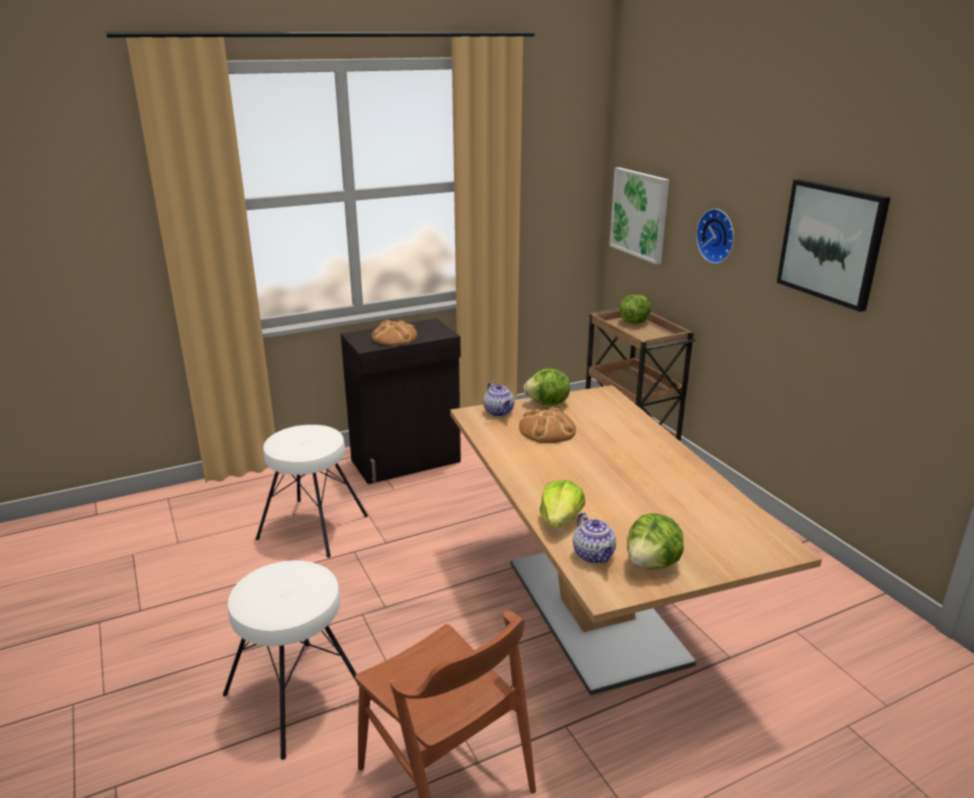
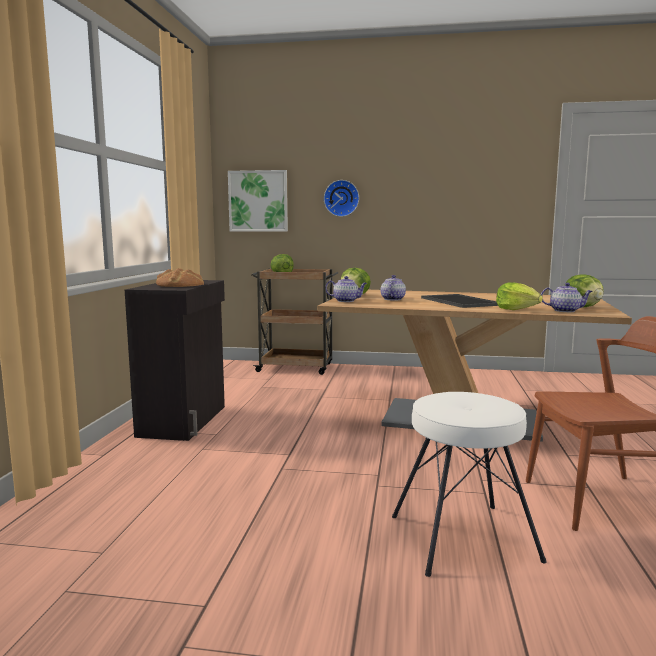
camera: 55 degrees left, 15 degrees down
white stool [256,425,368,558] -> none
bread [519,407,576,443] -> teapot [380,275,406,301]
picture [777,179,891,312] -> none
none -> tray [421,294,498,308]

